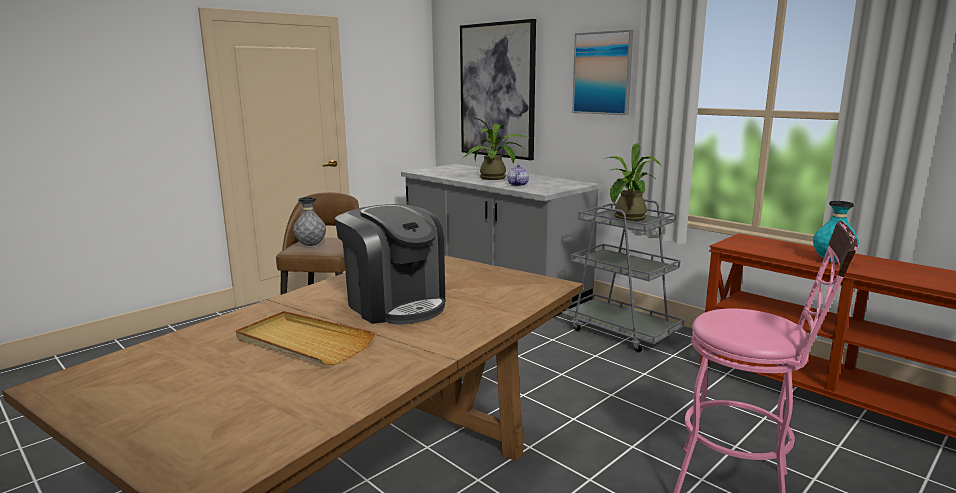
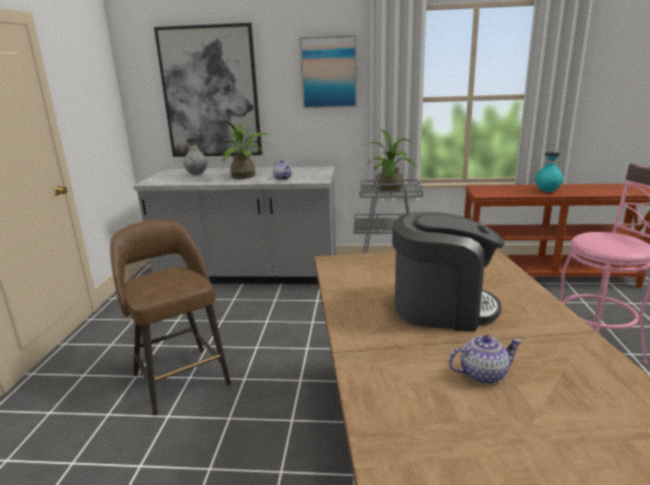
camera: 40 degrees left, 5 degrees up
beige tray [236,311,375,365] -> teapot [448,335,522,384]
grey vase [293,197,326,246] -> grey vase moved to [183,138,208,175]

